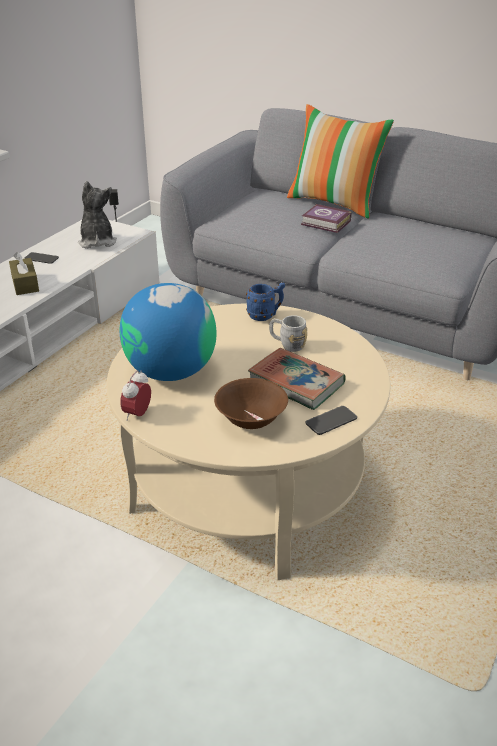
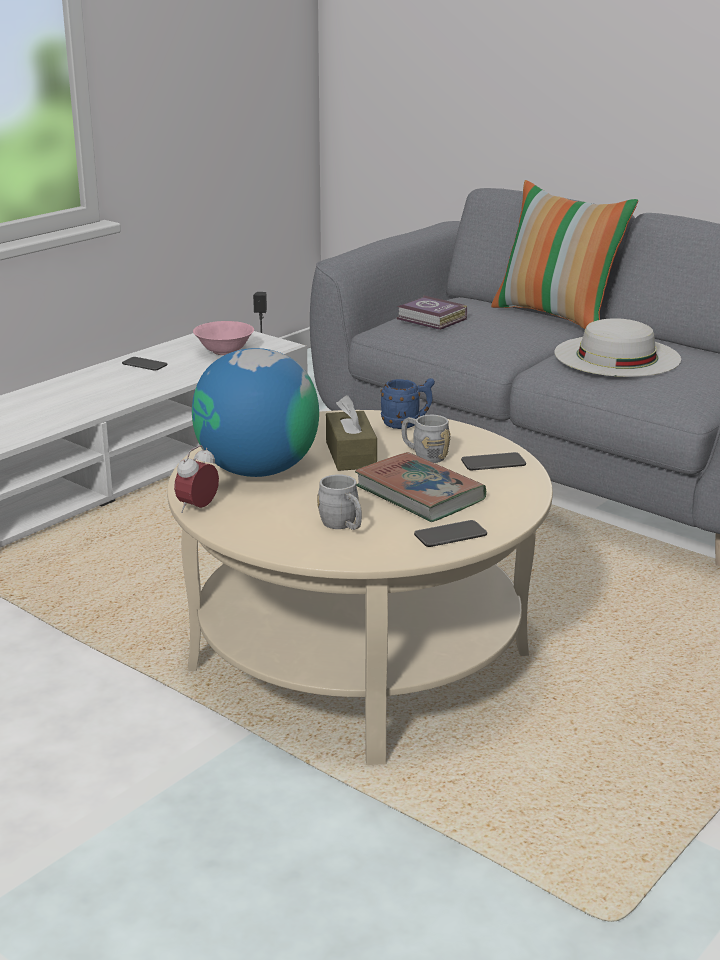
camera: 10 degrees right, 10 degrees down
brown tissue box [9,252,39,295] -> brown tissue box moved to [326,395,377,471]
plush toy [78,181,117,249] -> pink bowl [193,321,254,355]
brown bowl [214,378,288,429] -> grey mug [317,474,362,530]
book [301,204,352,233] -> book moved to [397,295,467,330]
none -> phone [461,452,526,470]
none -> white hat [554,318,681,377]

